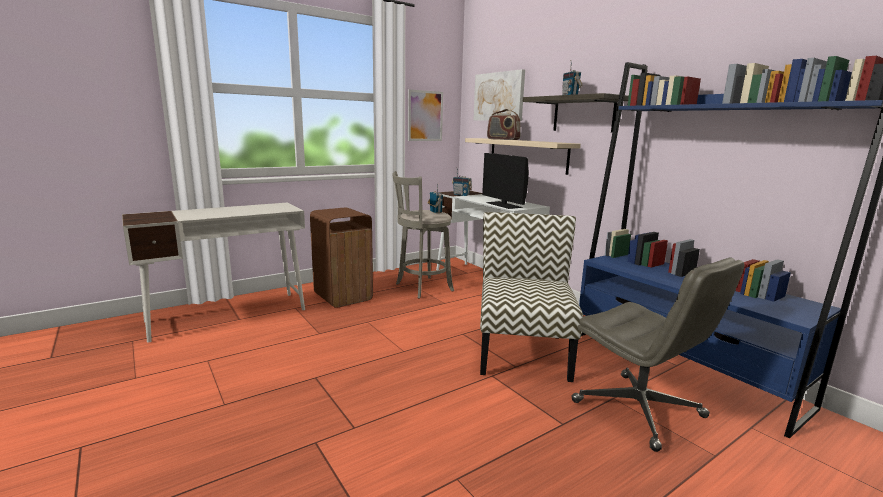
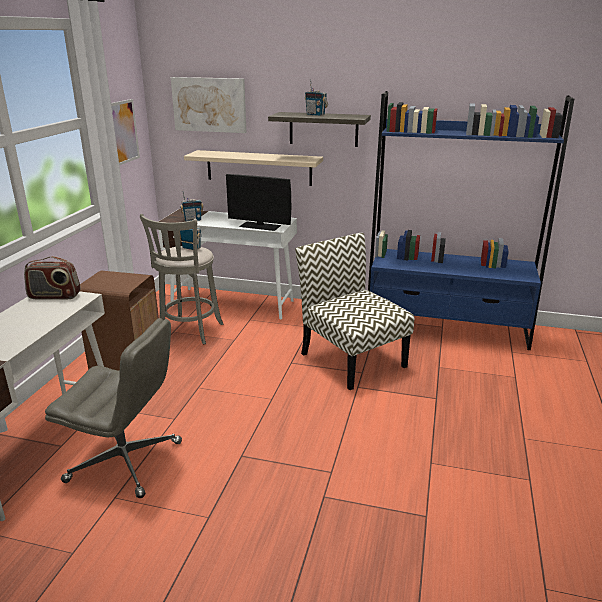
camera: 40 degrees left, 10 degrees up
radio [487,109,521,140] -> radio moved to [24,256,81,299]
grey office chair [571,258,745,452] -> grey office chair moved to [45,318,182,498]

